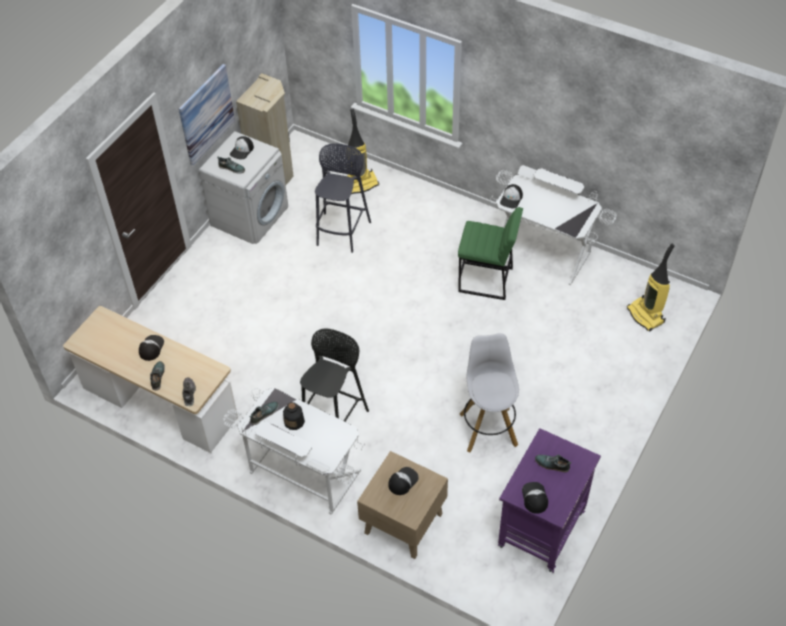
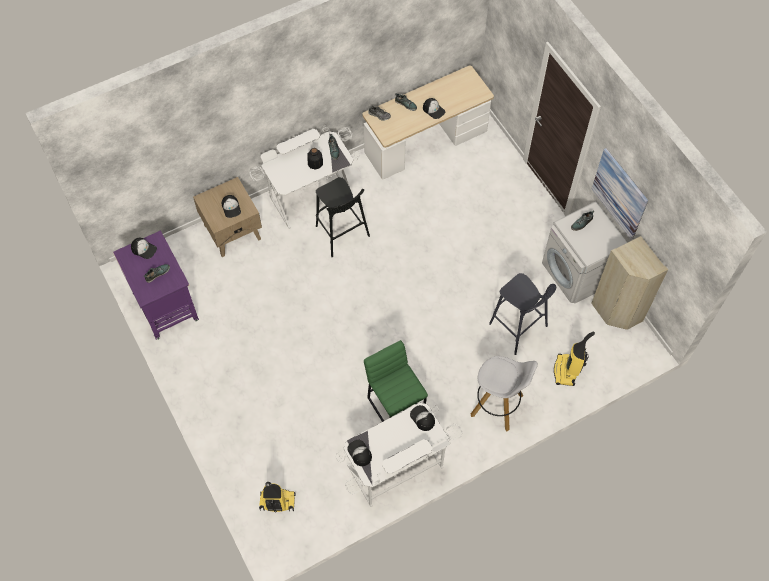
camera: 120 degrees right, 10 degrees up
cap [230,136,254,159] -> cap moved to [347,440,372,466]
green chair [458,207,523,300] -> green chair turned 105 degrees clockwise [364,340,428,422]
white stool [460,333,519,452] -> white stool moved to [471,356,538,431]

